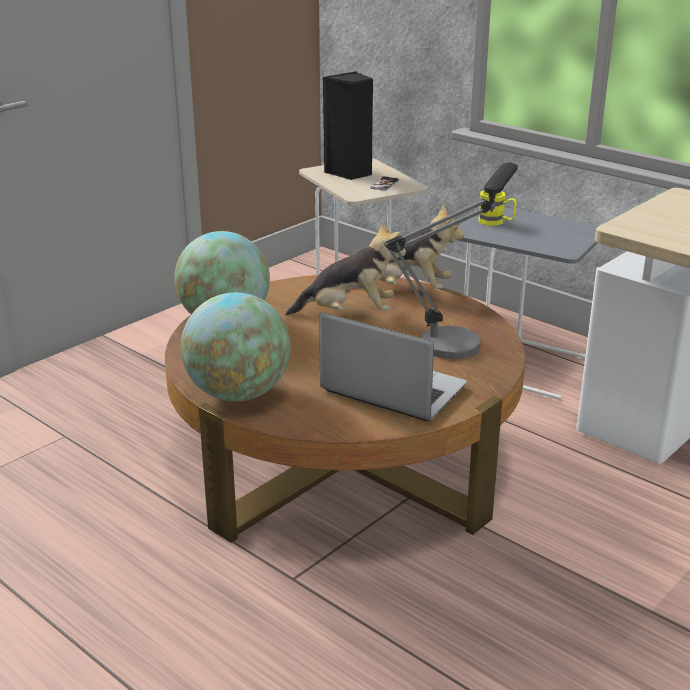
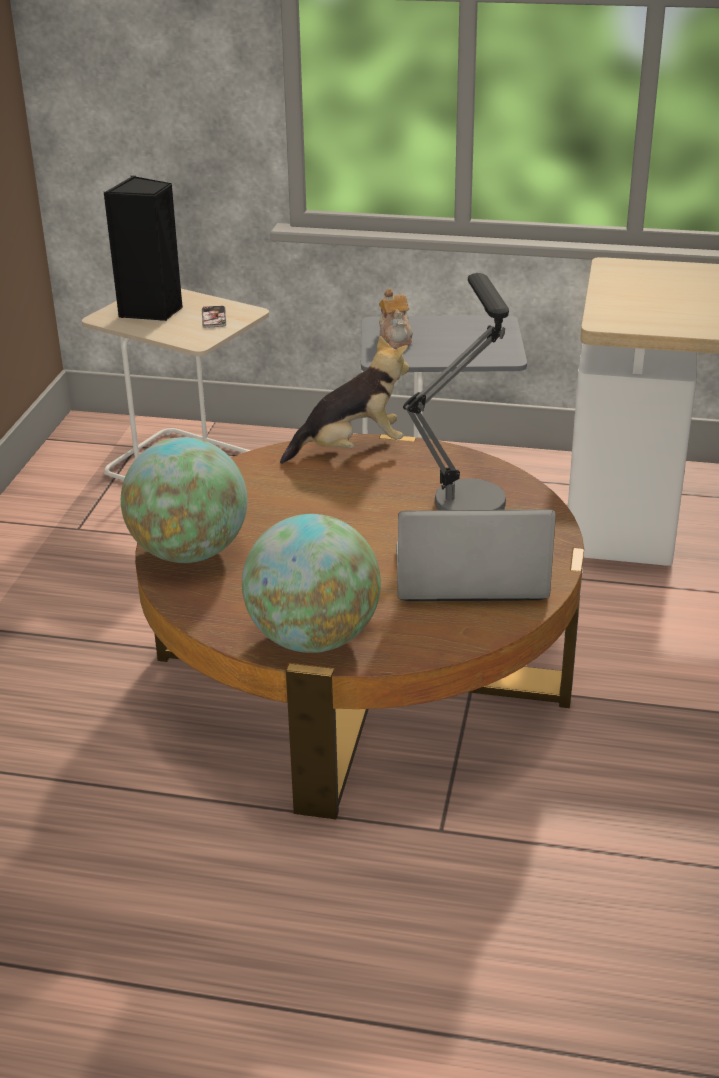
camera: 30 degrees left, 5 degrees up
plush toy [286,222,406,316] -> none
yellow mug [478,191,517,226] -> teapot [379,289,413,348]

